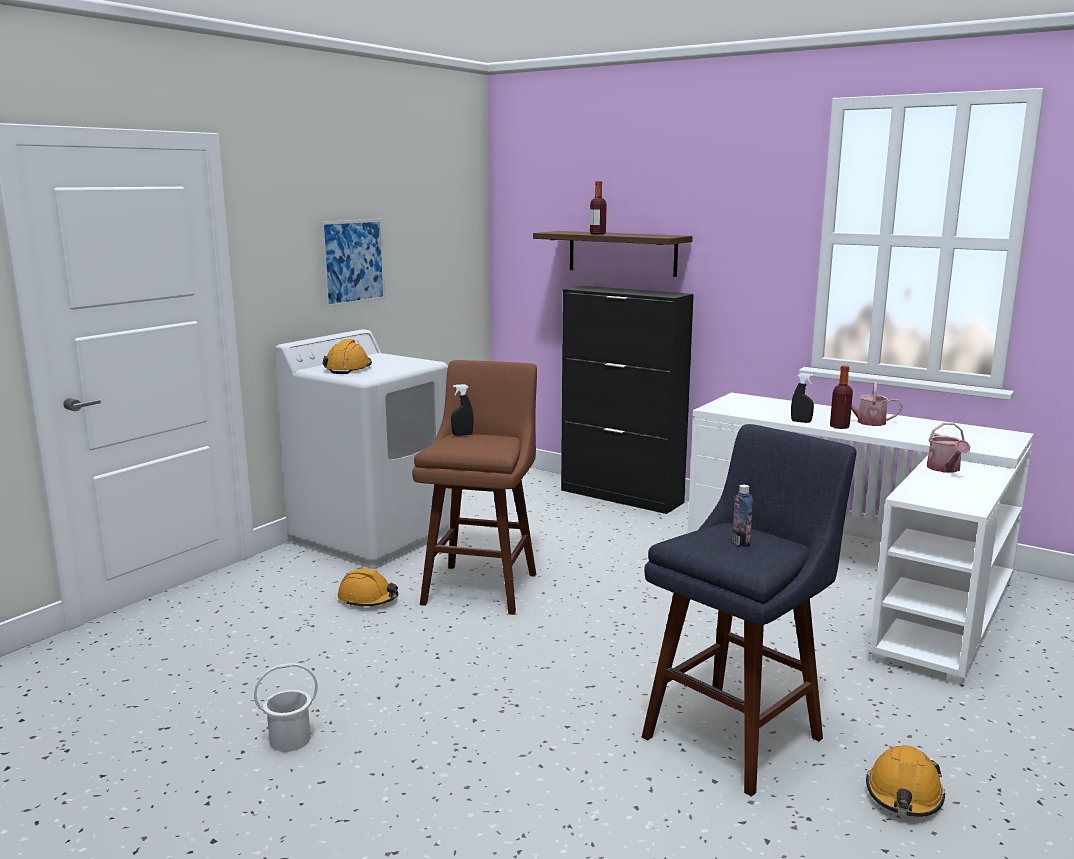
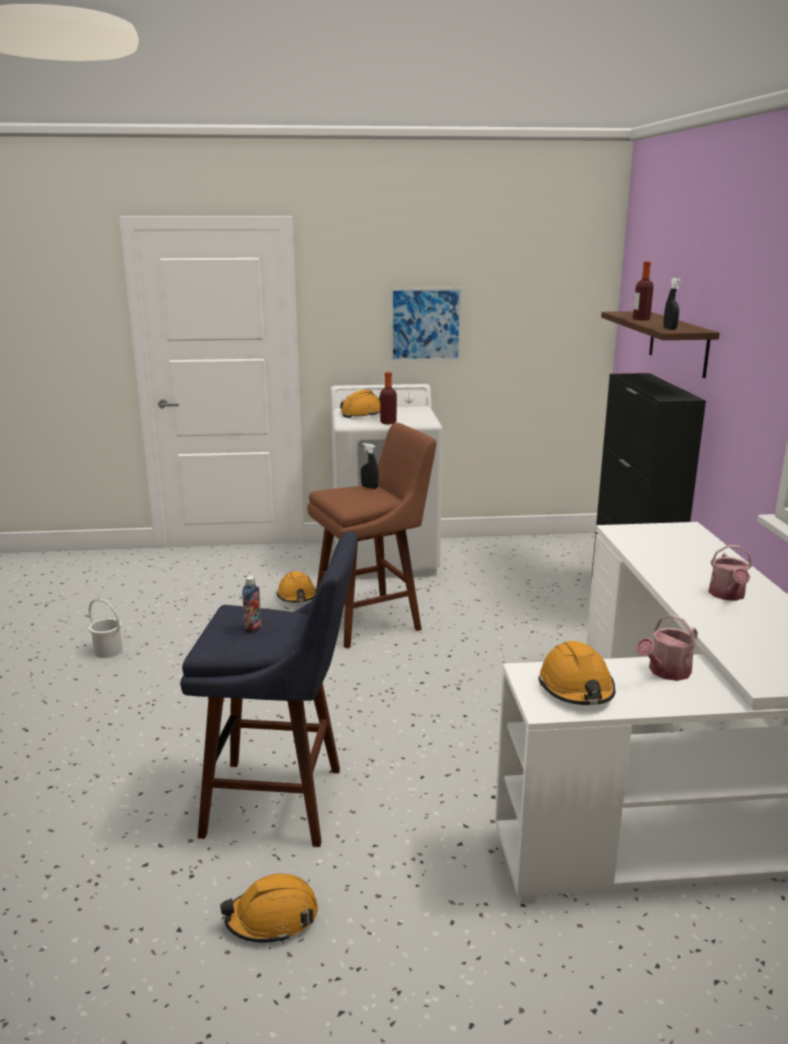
camera: 50 degrees right, 5 degrees up
black spray bottle [791,373,814,423] -> black spray bottle moved to [663,278,681,330]
bottle [830,365,853,429] -> bottle moved to [380,372,397,425]
watering can [851,382,903,426] -> watering can turned 150 degrees counterclockwise [708,545,752,601]
none -> orange hard hat [538,641,615,705]

